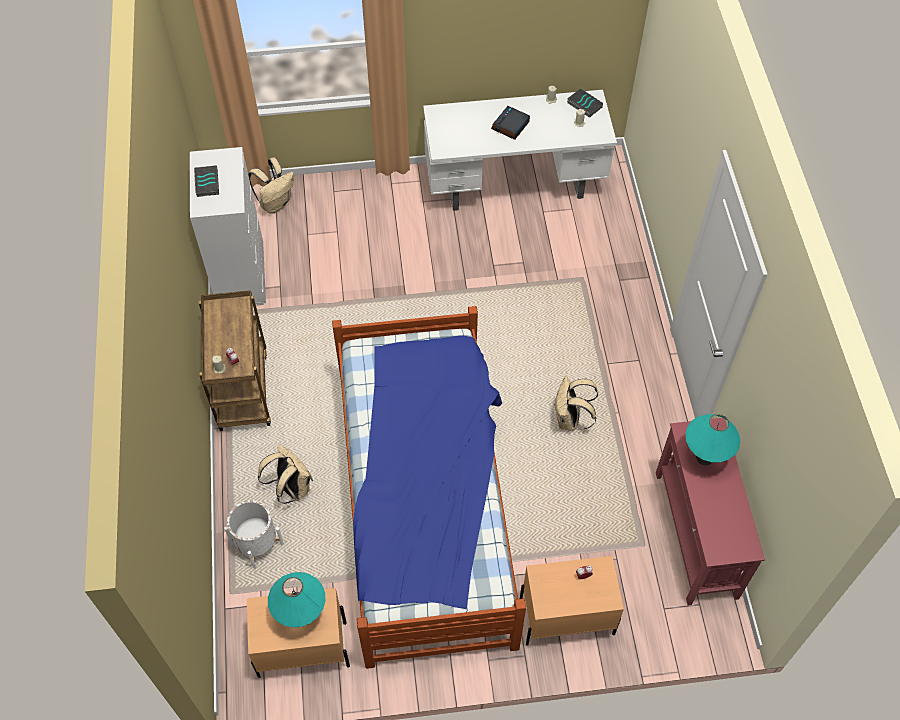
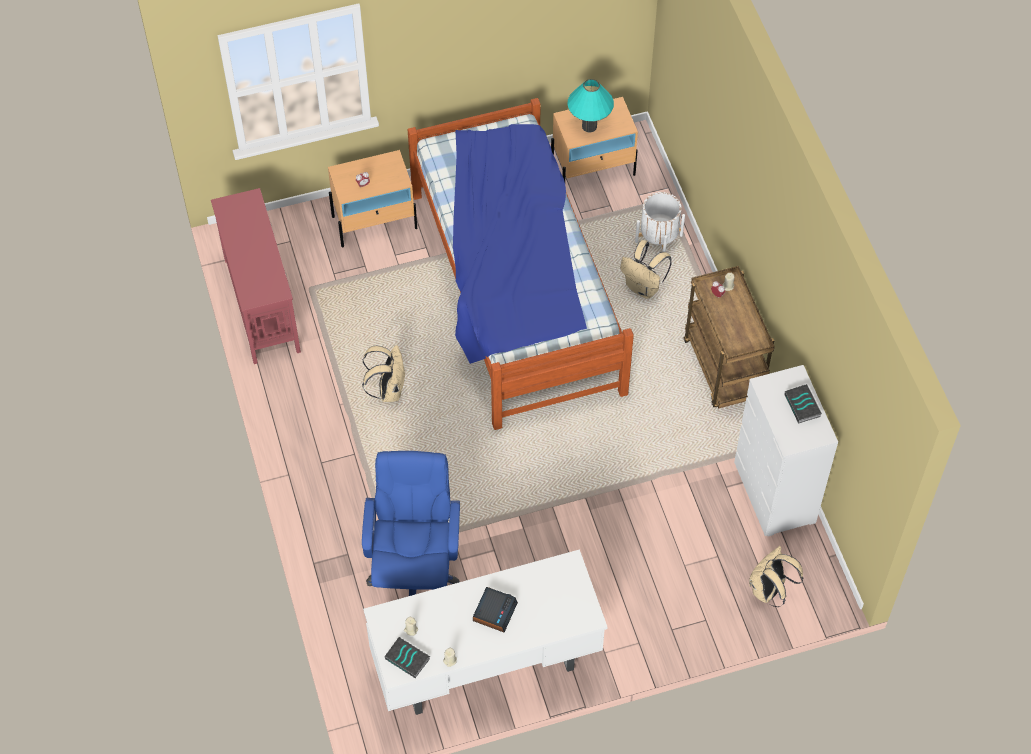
camera: 170 degrees right, 0 degrees up
turquoise table lamp [685,414,740,465] -> none
none -> blue office chair [362,451,460,596]

